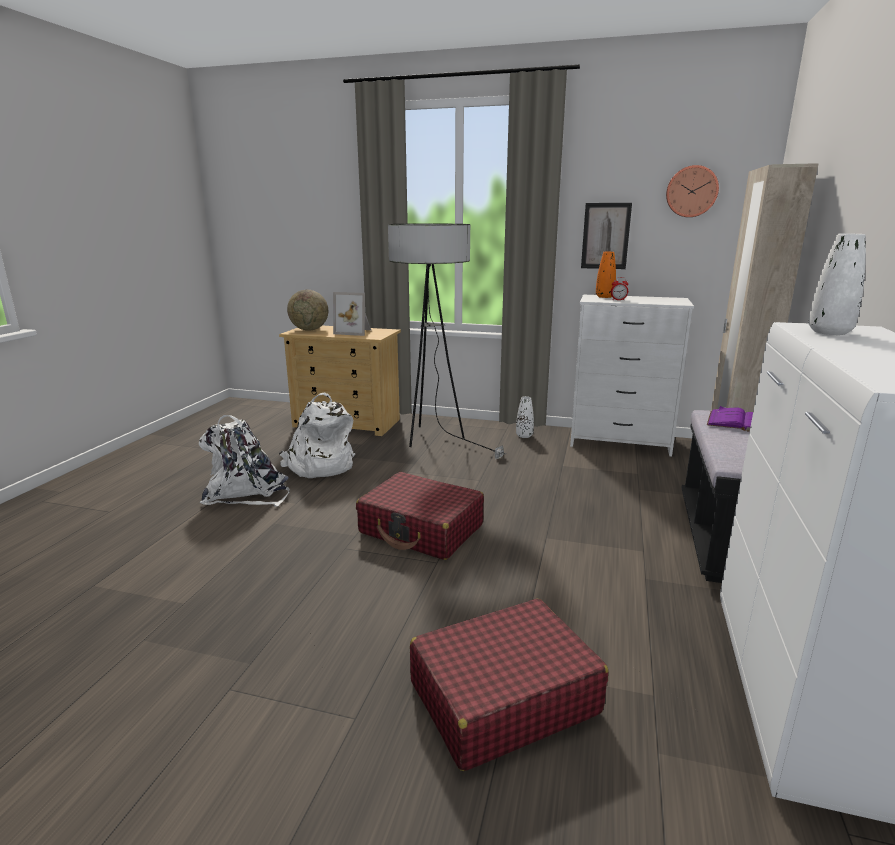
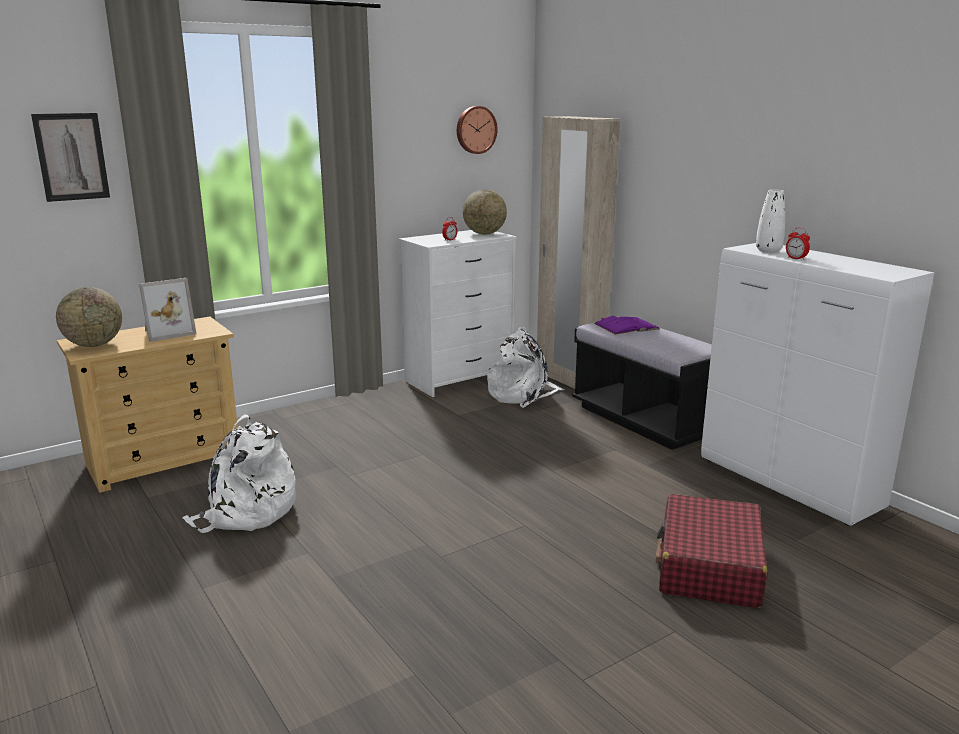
camera: 50 degrees left, 0 degrees up
white backpack [199,415,290,507] -> white backpack moved to [487,327,565,408]
red suitcase [356,472,484,560] -> none
floor lamp [388,224,506,460] -> none
white vase [516,396,534,438] -> none
picture [581,203,632,269] -> picture moved to [31,113,110,202]
orange vase [596,252,616,298] -> none
none -> globe [463,189,507,234]
none -> alarm clock [786,227,810,261]

